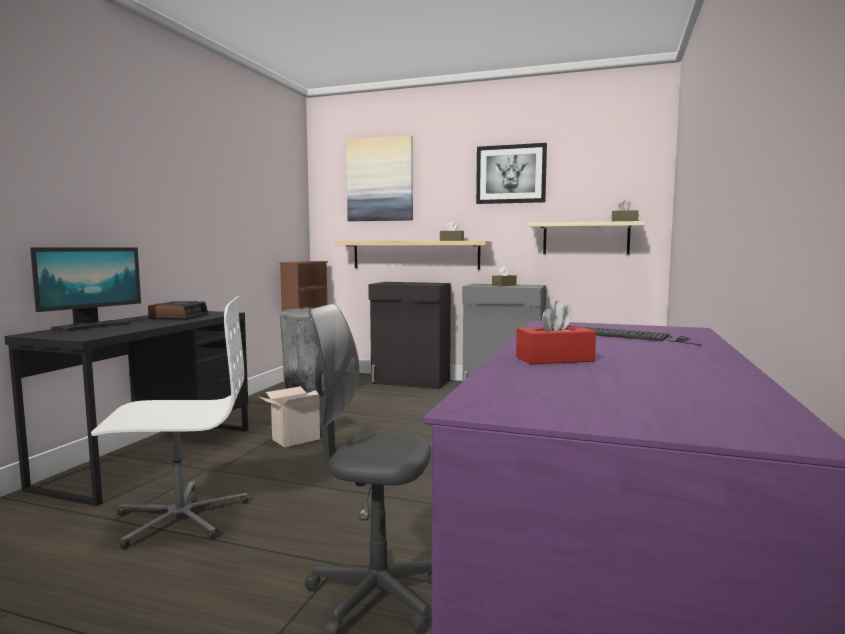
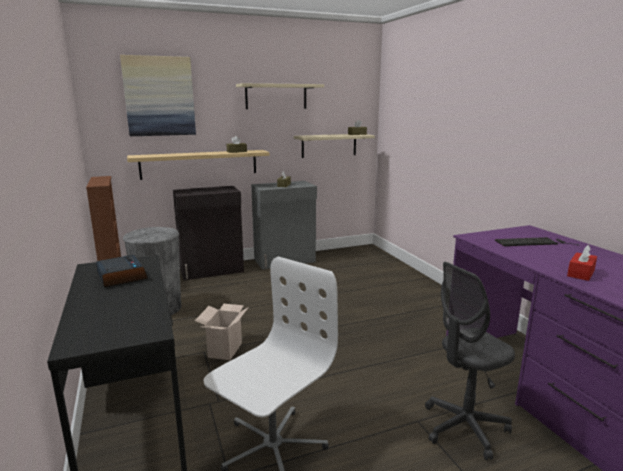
camera: 40 degrees left, 10 degrees up
monitor [30,247,141,332] -> none
picture [476,143,547,204] -> beige shelf [236,83,324,109]

